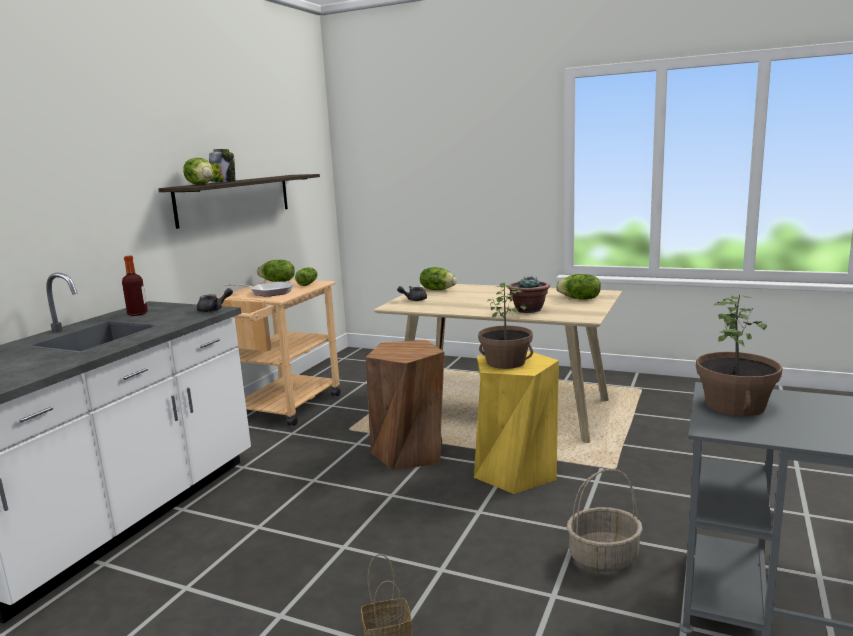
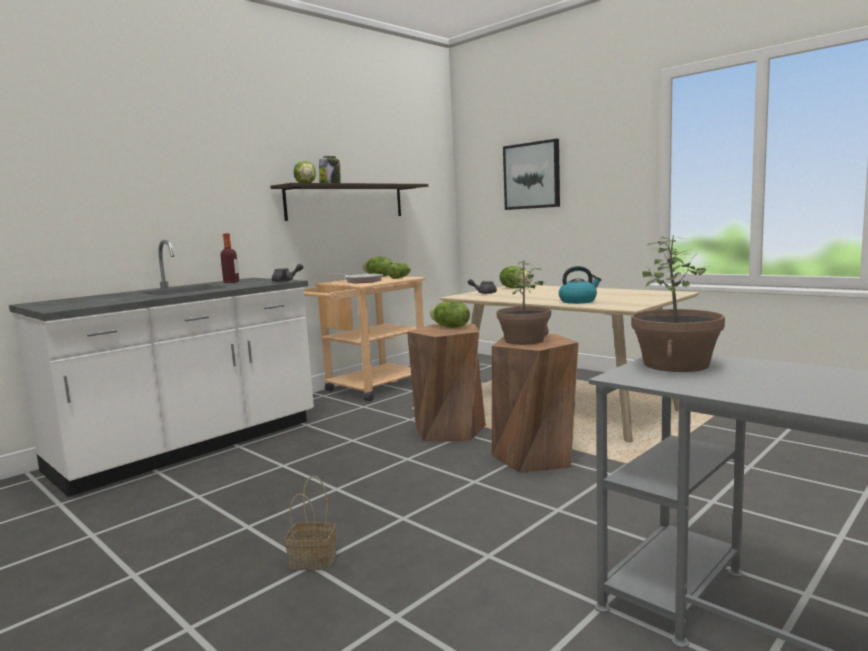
camera: 20 degrees right, 5 degrees down
yellow stool [474,351,559,494] -> brown stool [492,334,579,473]
potted plant [508,276,550,313] -> kettle [559,266,601,304]
lettuce [556,274,601,300] -> lettuce moved to [430,301,470,328]
basket [567,469,643,572] -> none
none -> picture [503,139,560,210]

